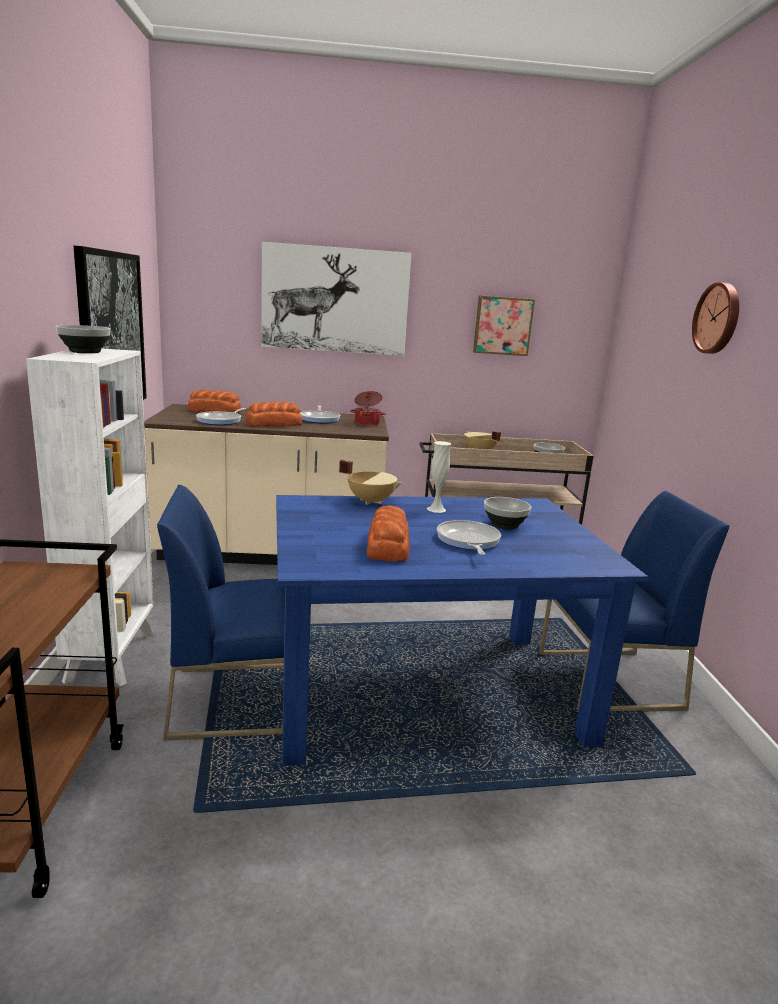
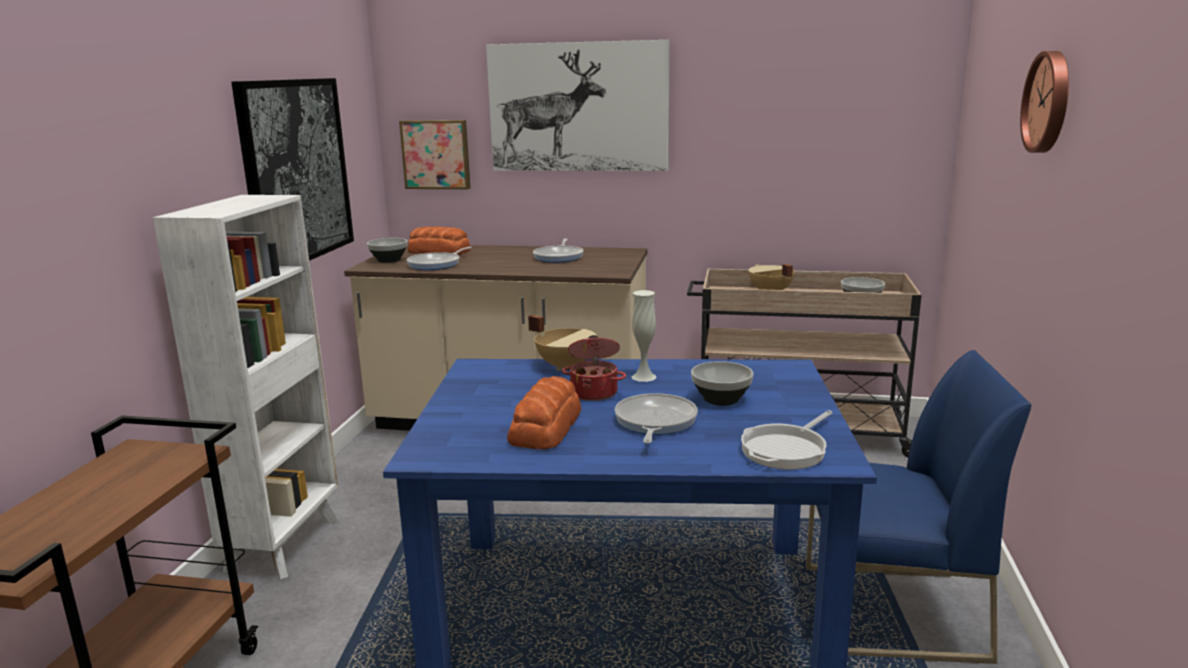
camera: 15 degrees right, 0 degrees up
bowl [56,325,111,353] -> bowl moved to [367,238,408,263]
blue chair [157,485,285,741] -> none
bread [246,402,302,427] -> none
cooking pot [350,391,386,426] -> cooking pot moved to [562,335,626,401]
picture [473,295,535,356] -> picture moved to [399,120,470,189]
none -> frying pan [741,410,832,470]

